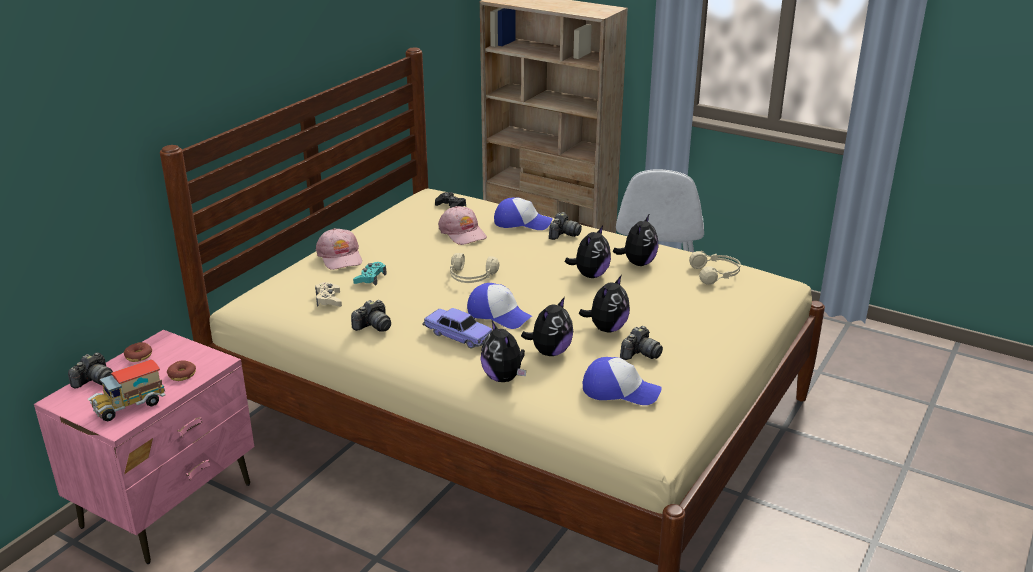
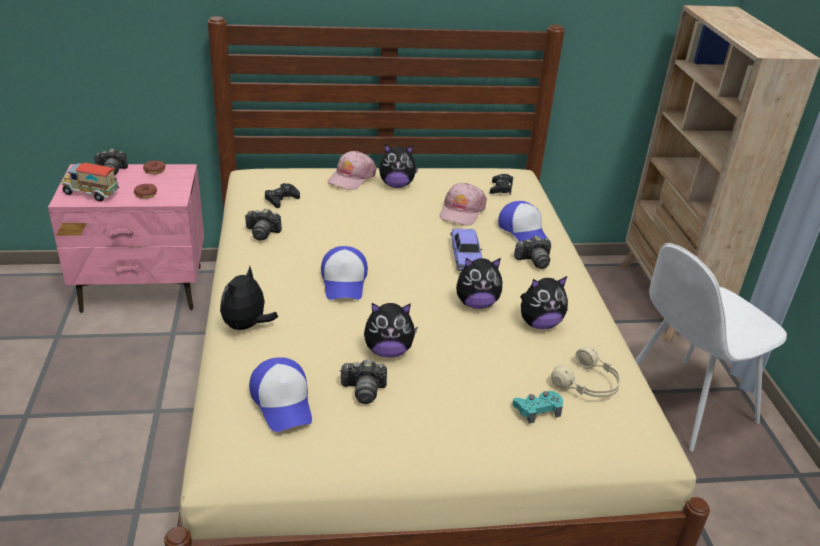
camera: 50 degrees right, 5 degrees up
beige game controller [315,282,342,307] -> black game controller [265,183,300,208]
turquoise game controller [353,262,387,286] -> turquoise game controller moved to [512,391,563,424]
toy car [422,308,493,349] -> toy car moved to [450,229,482,271]
beige headphones [450,253,499,283] -> none
plush toy [521,297,573,356] -> plush toy moved to [379,144,419,188]

